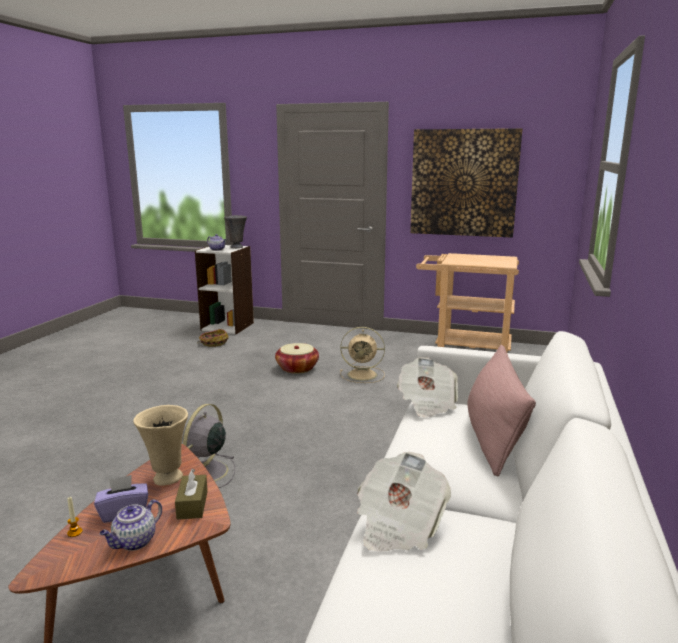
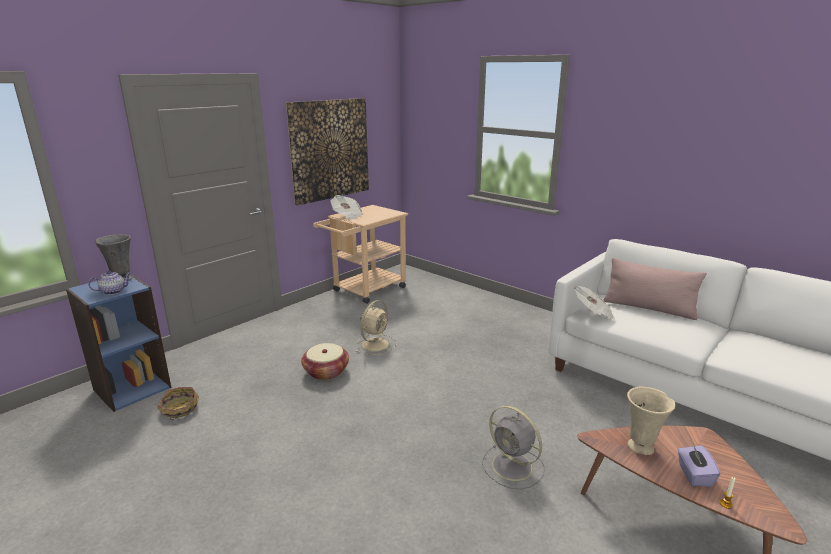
camera: 65 degrees left, 5 degrees up
teapot [100,500,162,551] -> none
brown tissue box [175,469,208,519] -> none
white bookcase [195,245,254,334] -> blue bookcase [66,274,171,412]
newspaper [357,452,451,552] -> newspaper moved to [330,195,363,220]

